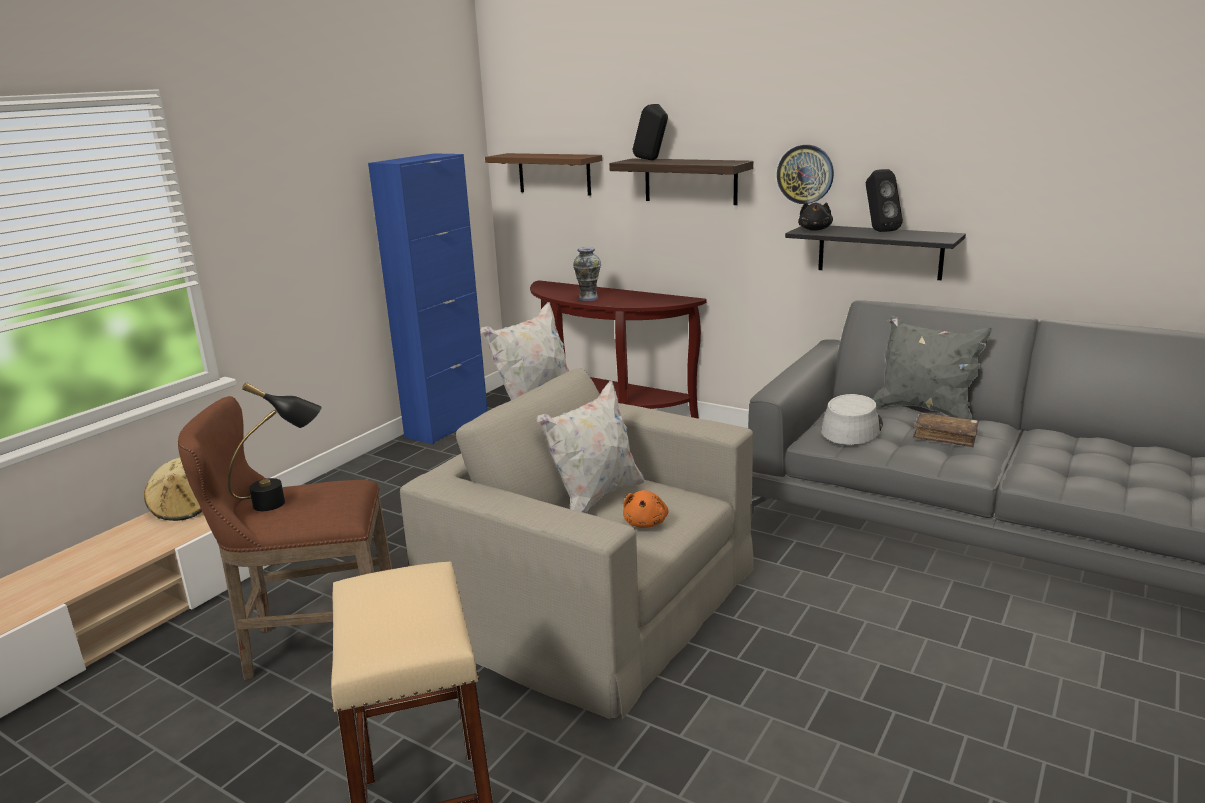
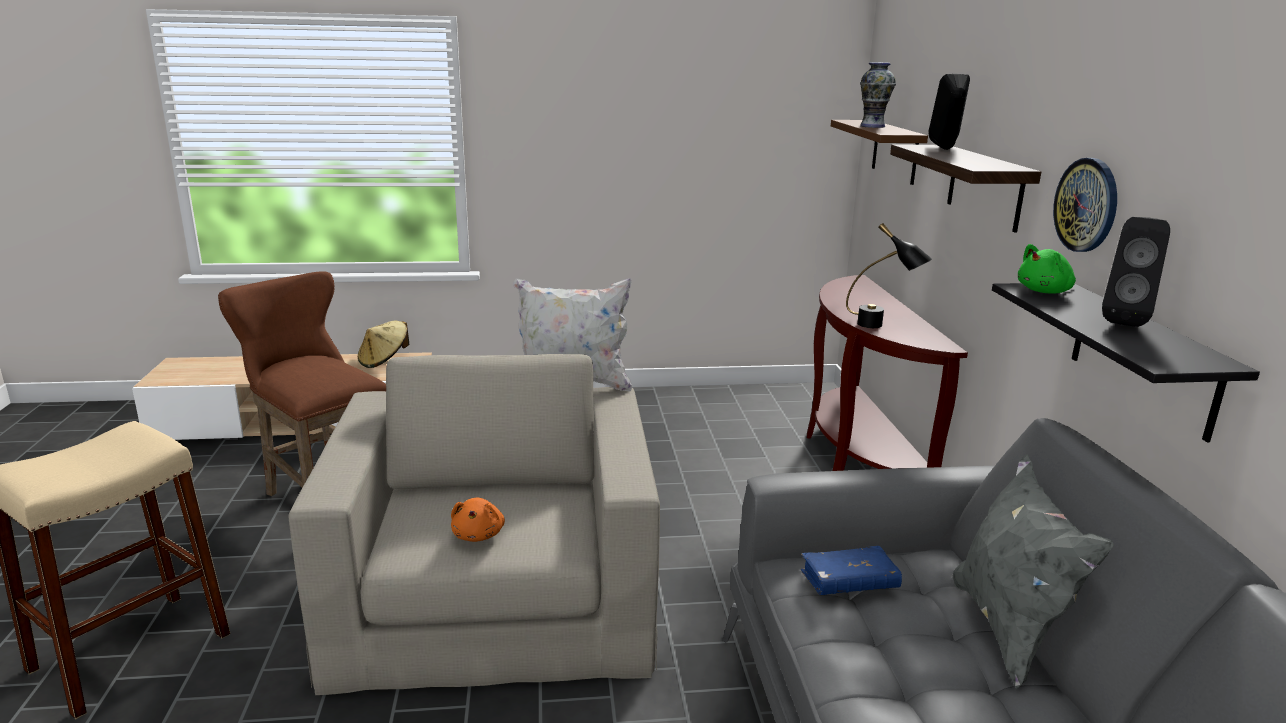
camera: 50 degrees right, 0 degrees up
black table lamp [228,382,322,511] -> black table lamp moved to [846,223,932,328]
blue cabinet [368,153,488,444] -> none
white pillow [537,380,644,513] -> none
vase [573,247,601,301] -> vase moved to [860,62,896,128]
orange plush toy [623,490,668,528] -> orange plush toy turned 60 degrees counterclockwise [451,497,505,542]
black plush toy [798,202,833,231] -> green plush toy [1018,244,1076,293]
grey hat [821,394,883,445] -> blue book [801,546,902,595]
brown book [913,412,979,447] -> none

